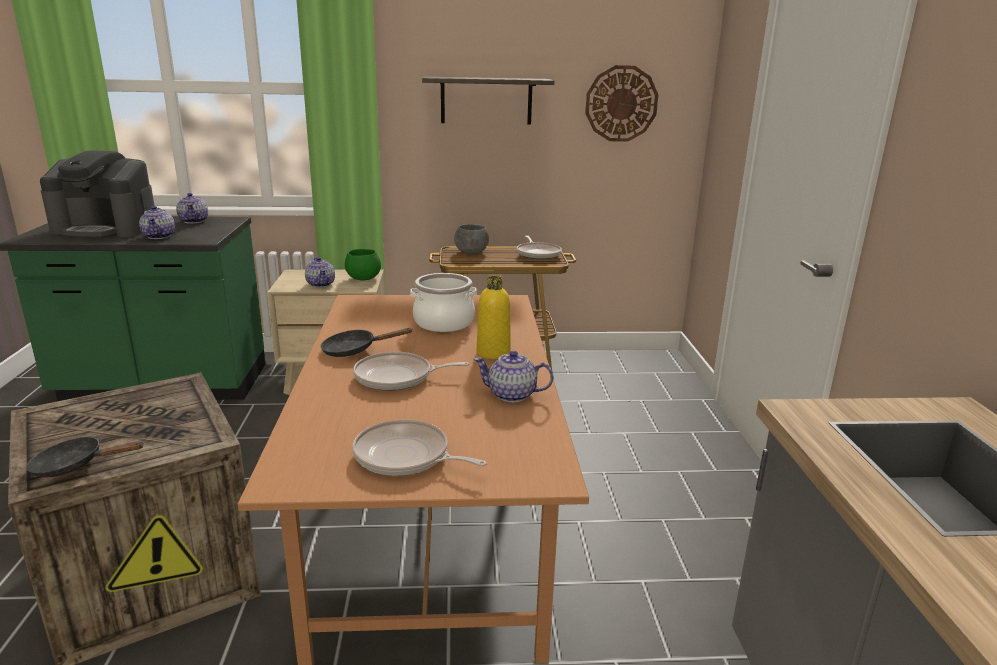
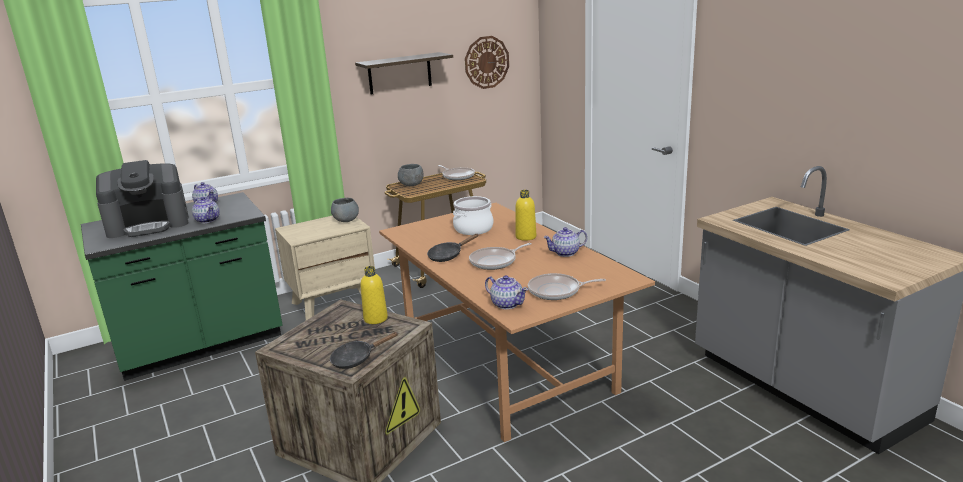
camera: 25 degrees left, 0 degrees up
teapot [305,257,335,288] -> teapot moved to [485,275,528,309]
green bowl [345,249,381,281] -> grey bowl [331,198,359,222]
none -> yellow bottle [360,266,388,324]

